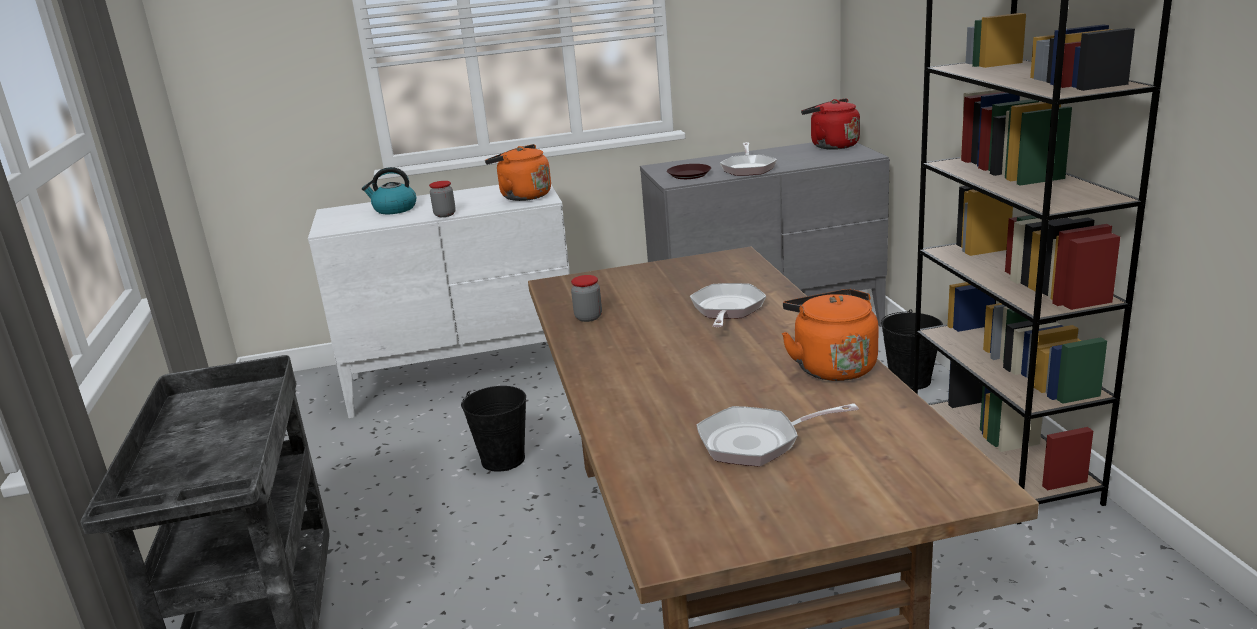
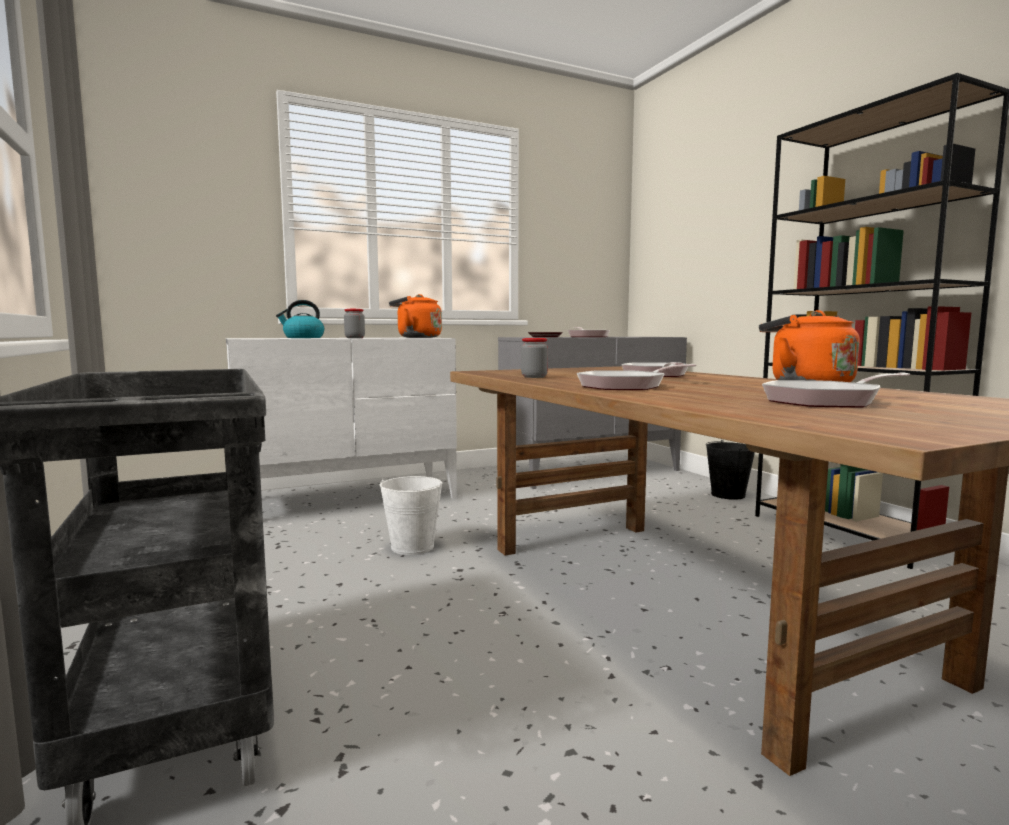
camera: 15 degrees left, 15 degrees down
black bucket [461,386,526,472] -> white bucket [380,476,442,555]
red kettle [801,98,860,150] -> none
none -> frying pan [577,364,696,390]

